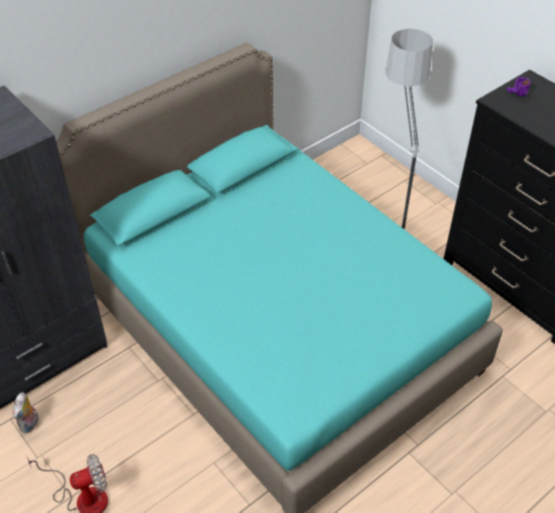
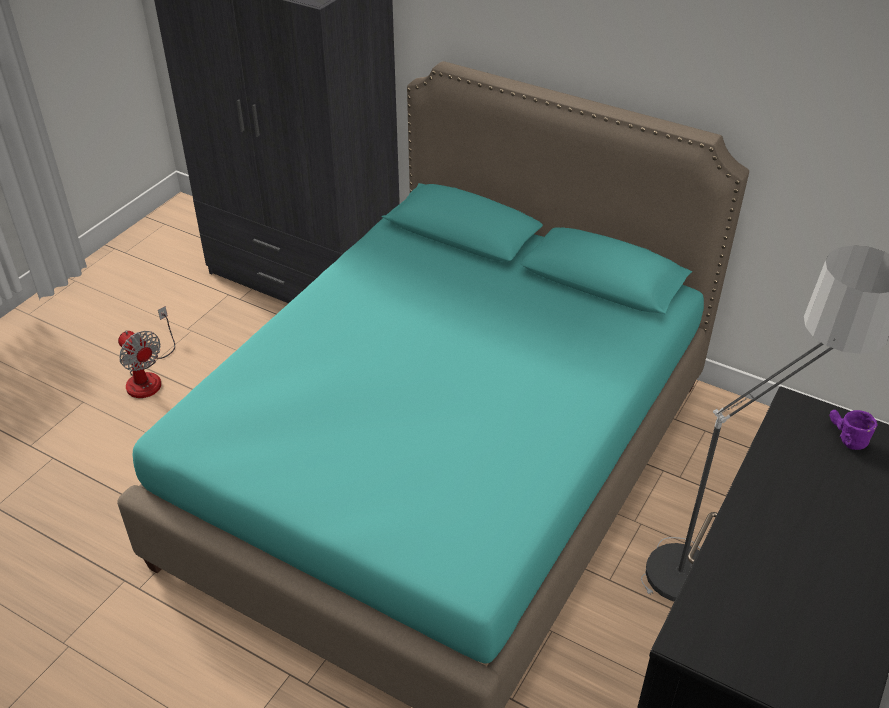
camera: 70 degrees right, 5 degrees down
plush toy [13,392,39,433] -> none

